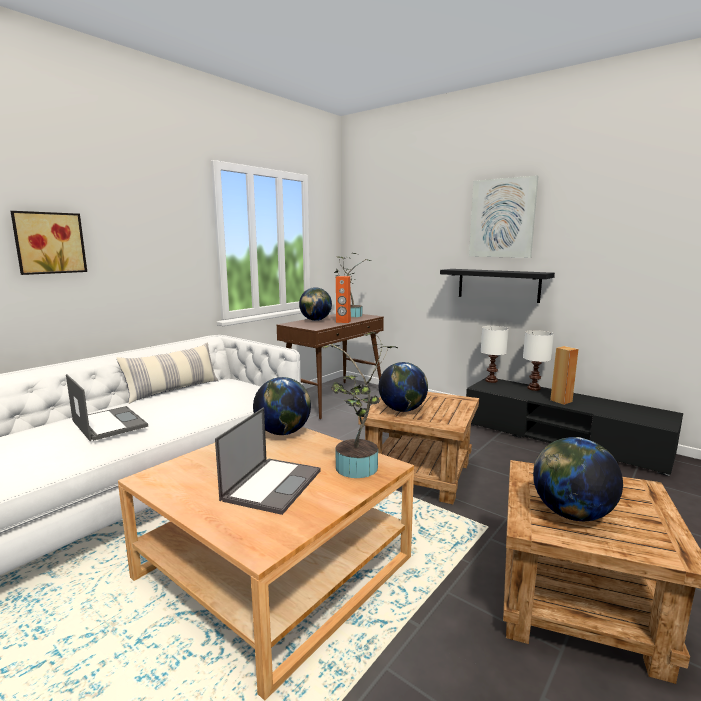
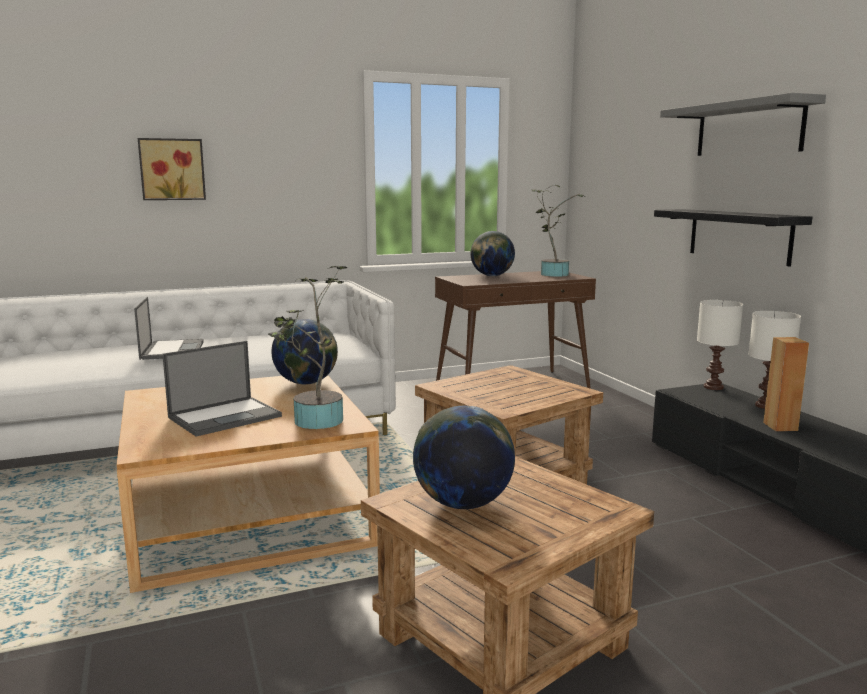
camera: 30 degrees right, 0 degrees up
pillow [117,342,218,404] -> none
orange speaker [336,276,351,323] -> none
globe [379,362,428,412] -> none
picture [469,175,538,258] -> grey shelf [660,93,826,156]

